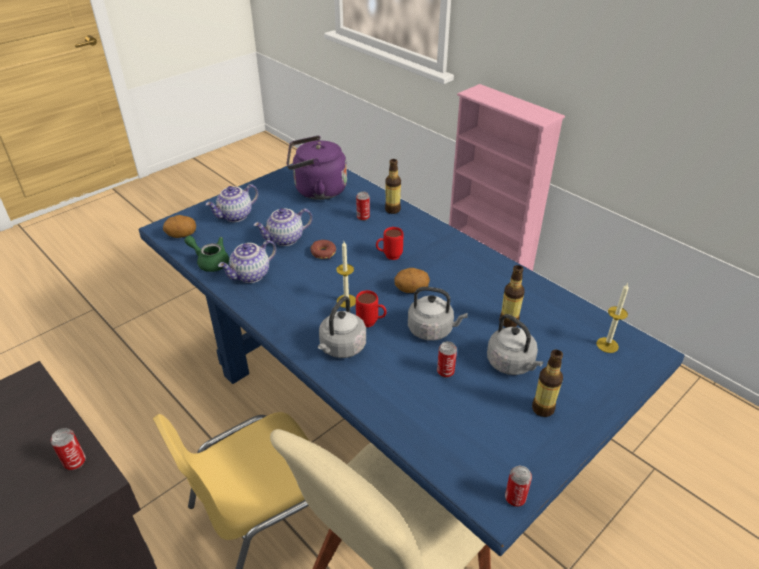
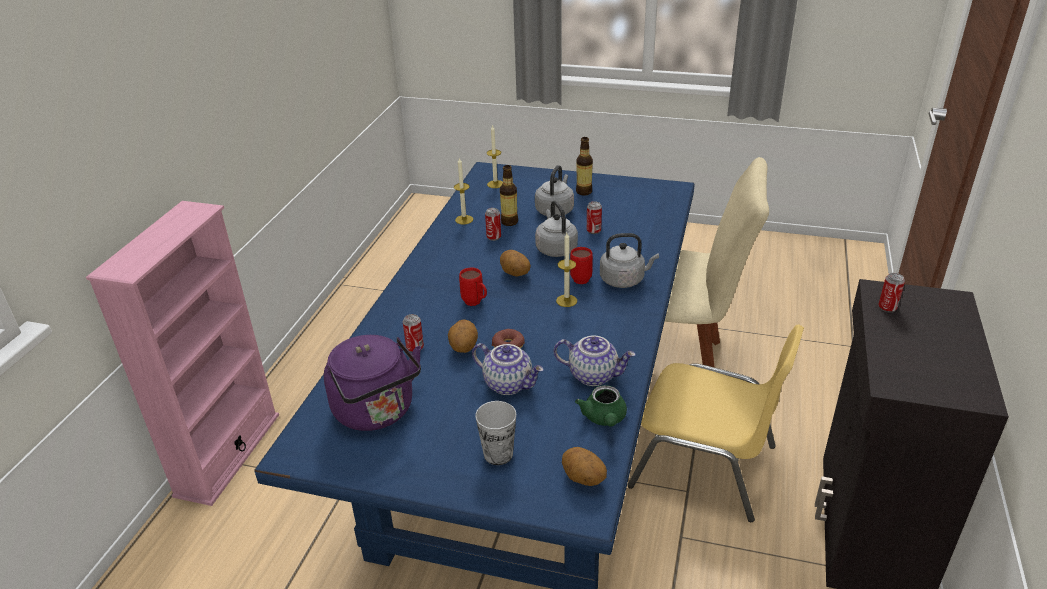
camera: 120 degrees left, 5 degrees down
teapot [206,184,258,222] -> cup [475,401,516,465]
bottle [385,159,401,214] -> none
can [505,466,532,507] -> can moved to [485,208,501,241]
none -> potato [448,320,478,353]
none -> candle [454,158,473,224]

